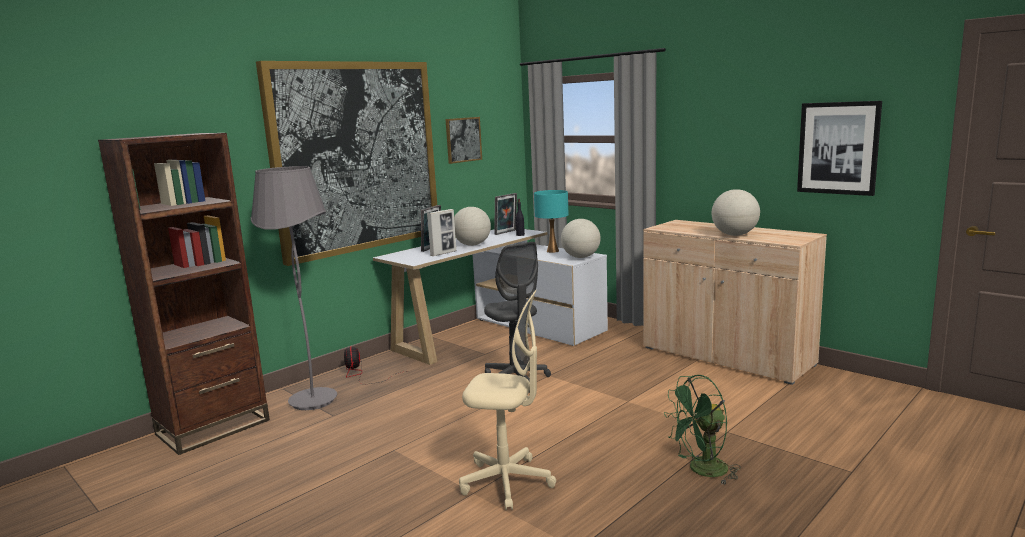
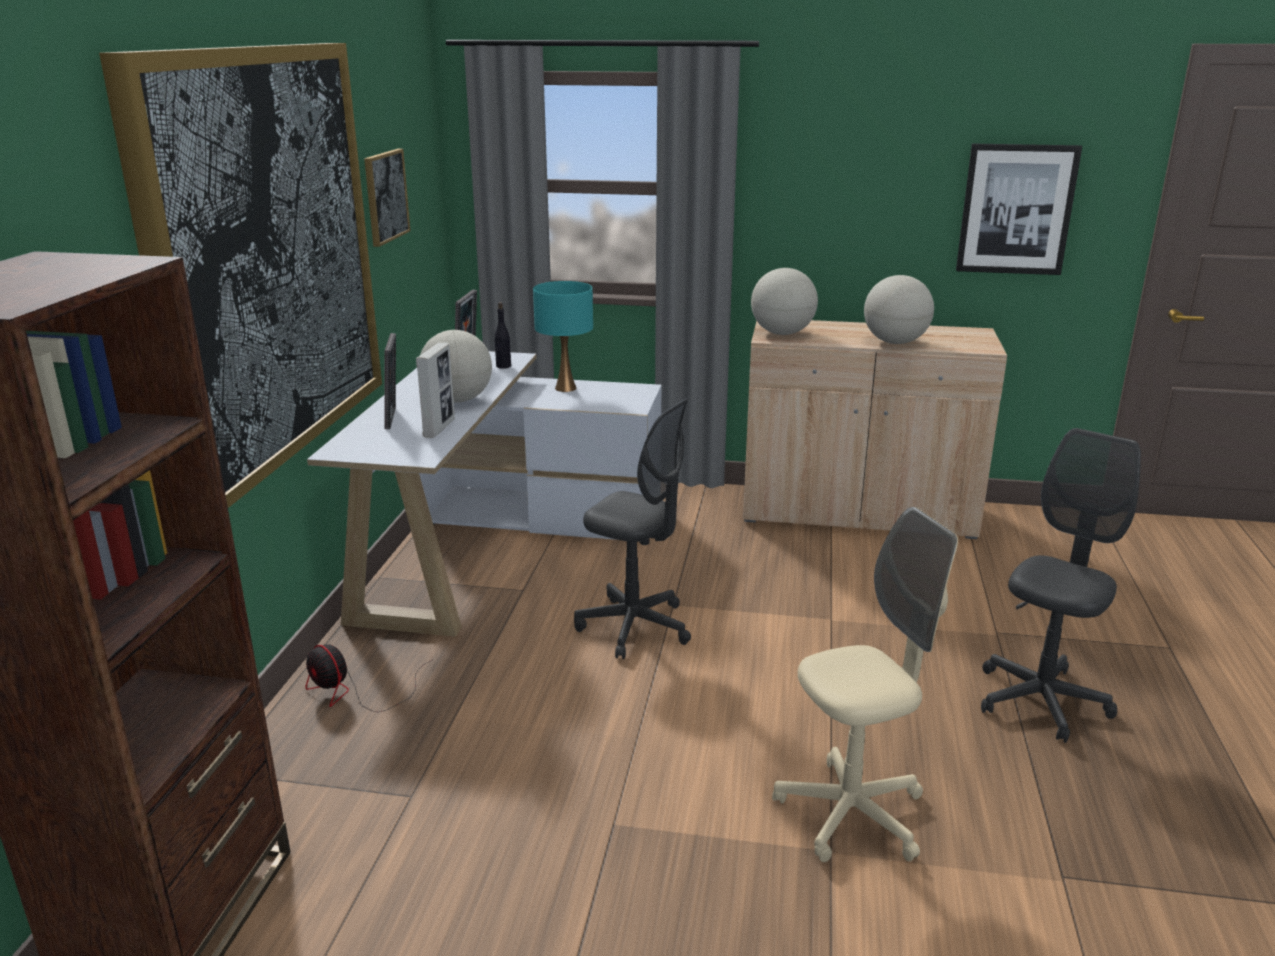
camera: 35 degrees left, 10 degrees up
grey floor lamp [251,166,337,410] -> none
globe [561,219,601,258] -> globe moved to [751,268,818,335]
green fan [664,375,741,485] -> grey office chair [981,428,1141,743]

